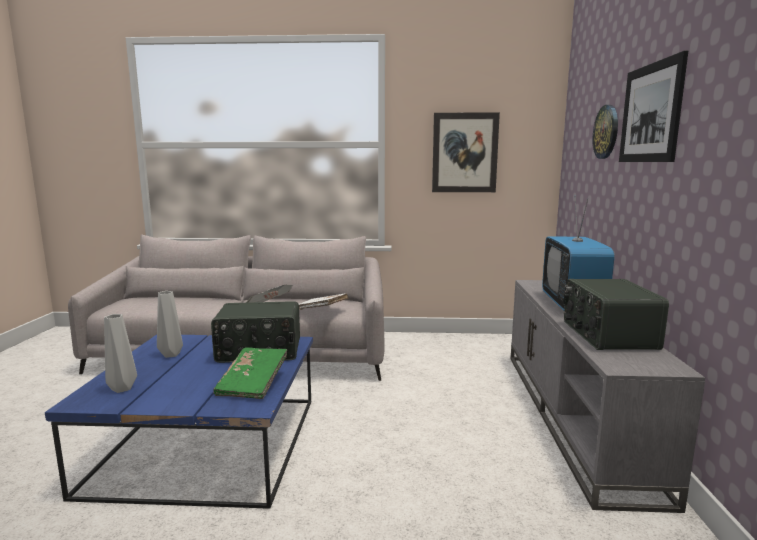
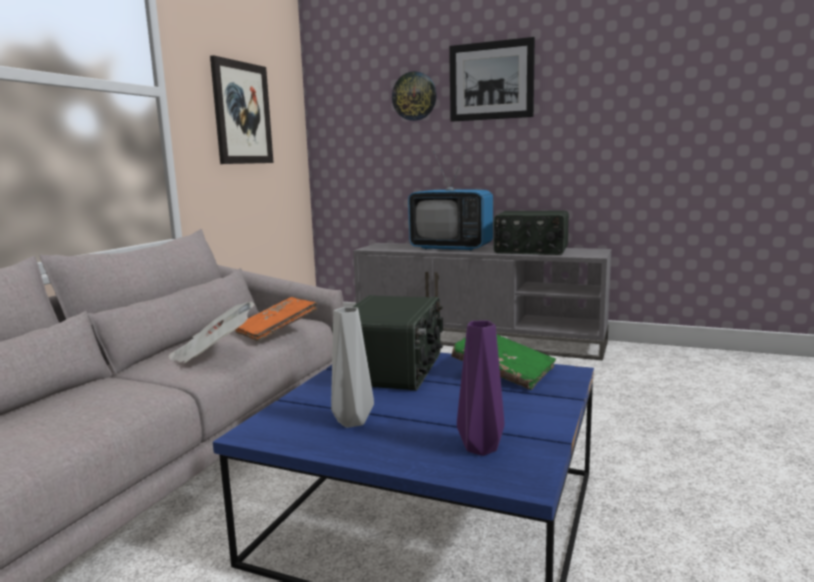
camera: 70 degrees left, 0 degrees up
grey vase [104,314,137,393] -> purple vase [457,321,504,456]
white book [299,293,348,310] -> orange book [235,297,318,341]

